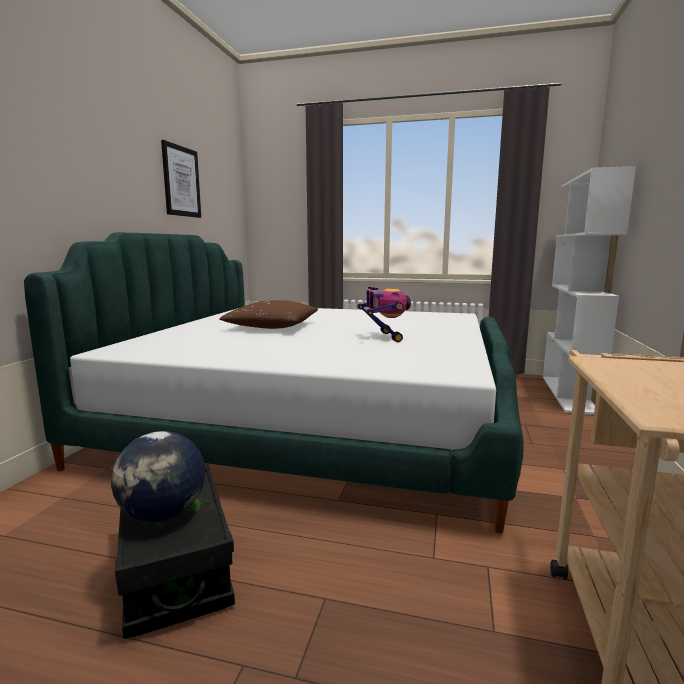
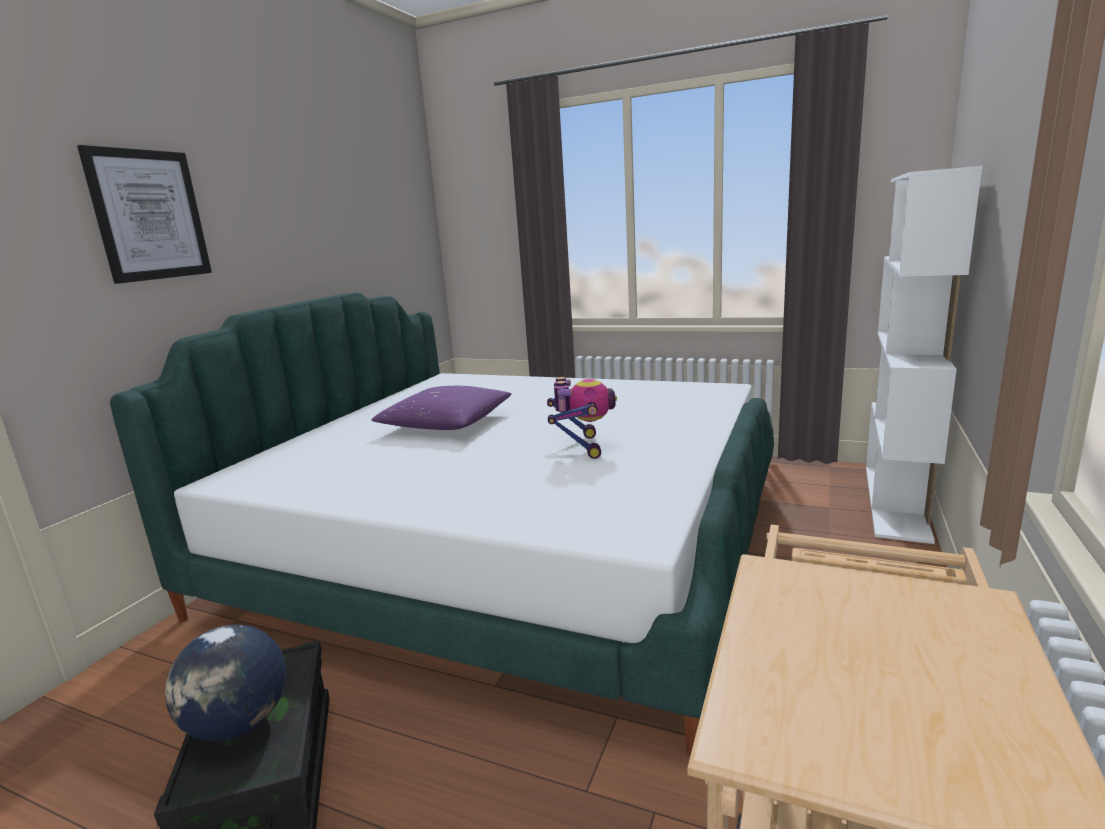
camera: 10 degrees right, 5 degrees up
picture [161,140,201,218] -> picture moved to [77,145,212,284]
brown pillow [219,300,318,329] -> purple pillow [371,386,511,430]

